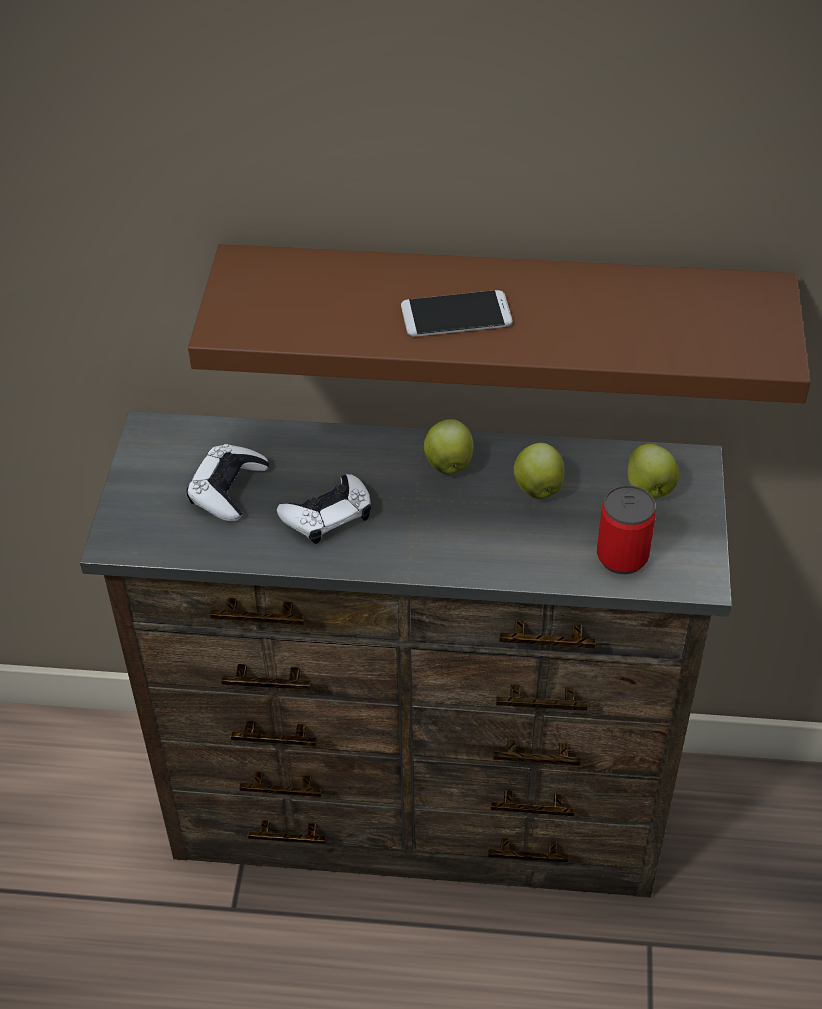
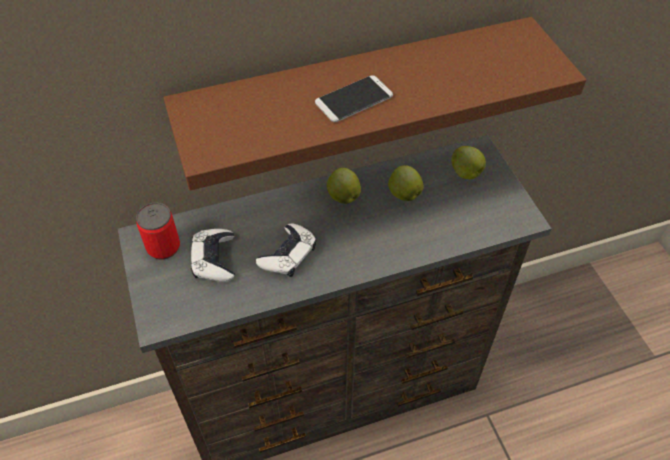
camera: 25 degrees left, 5 degrees up
can [597,485,656,574] -> can moved to [136,203,180,260]

